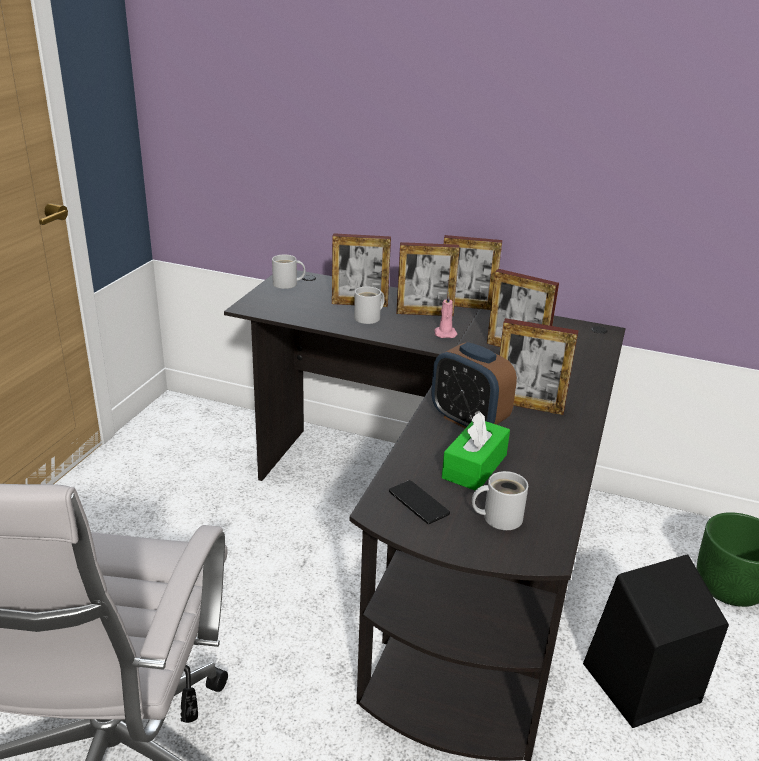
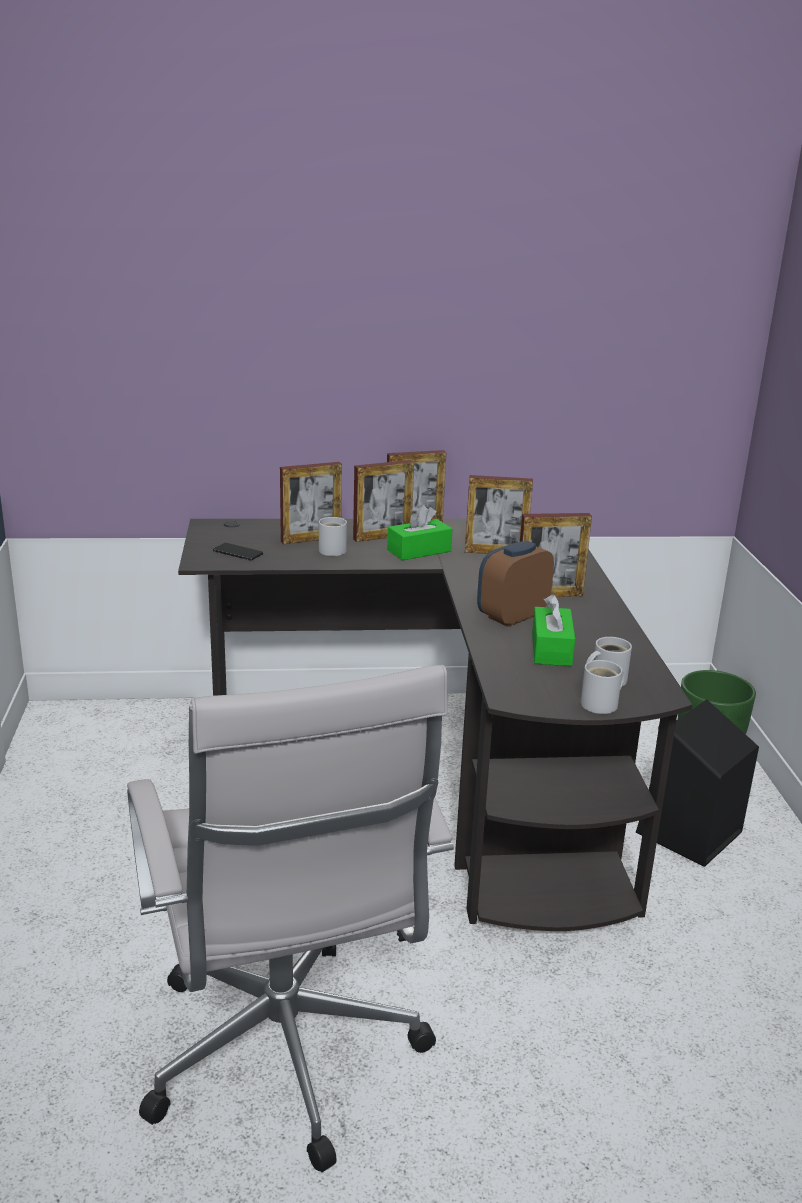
camera: 25 degrees left, 5 degrees down
white mug [272,255,305,289] -> white mug moved to [581,660,624,714]
phone [389,480,450,524] -> phone moved to [213,543,263,560]
alarm clock [431,342,517,428] -> alarm clock turned 120 degrees clockwise [477,541,554,627]
pink candle [434,293,458,338] -> green tissue box [387,505,452,561]

